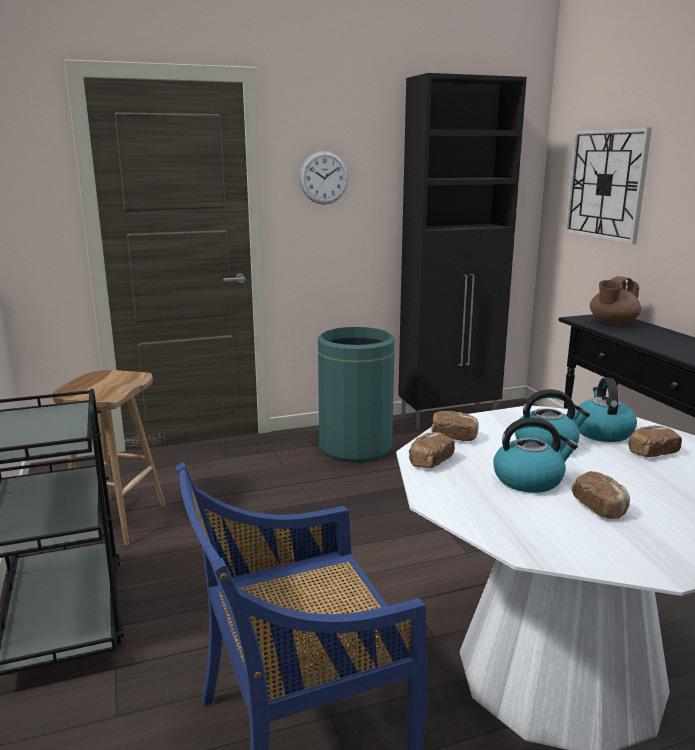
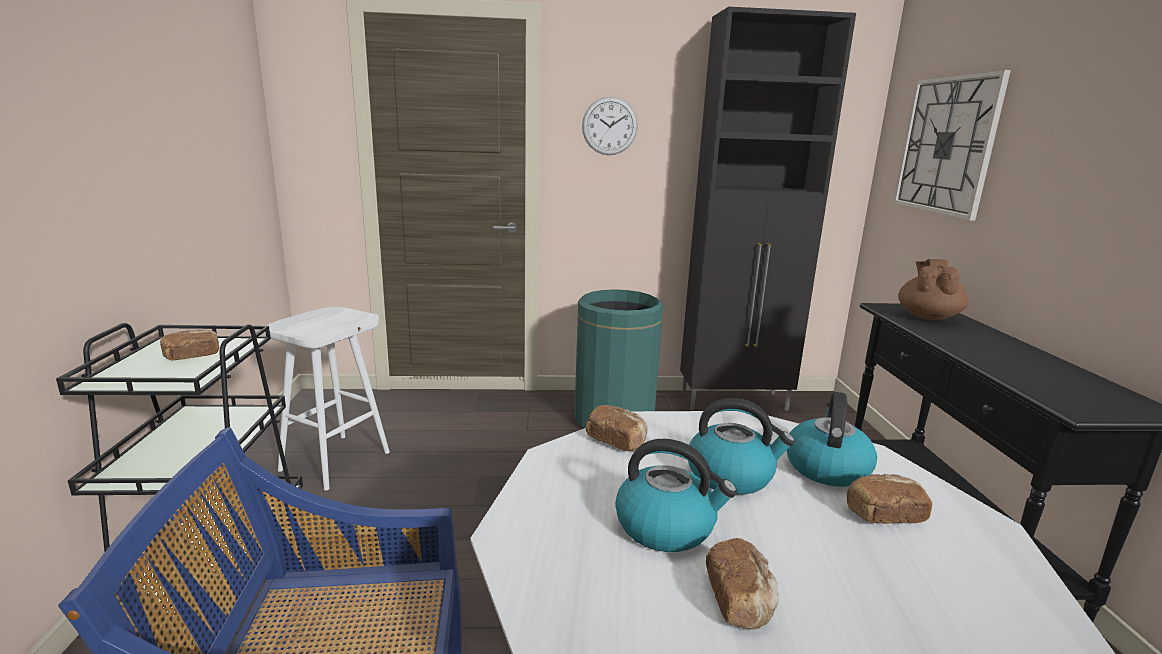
camera: 15 degrees right, 0 degrees up
brown stool [52,370,166,546] -> white stool [267,307,390,490]
bread [409,432,455,468] -> bread moved to [160,329,219,360]
brown teapot [590,276,641,325] -> brown teapot turned 135 degrees clockwise [898,259,968,320]

